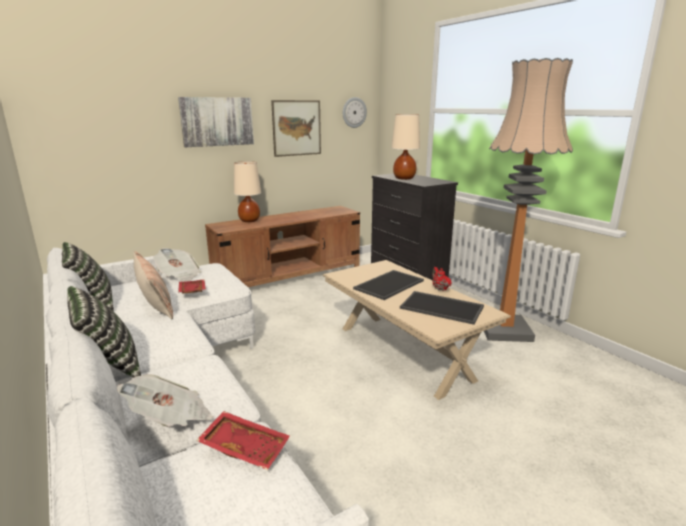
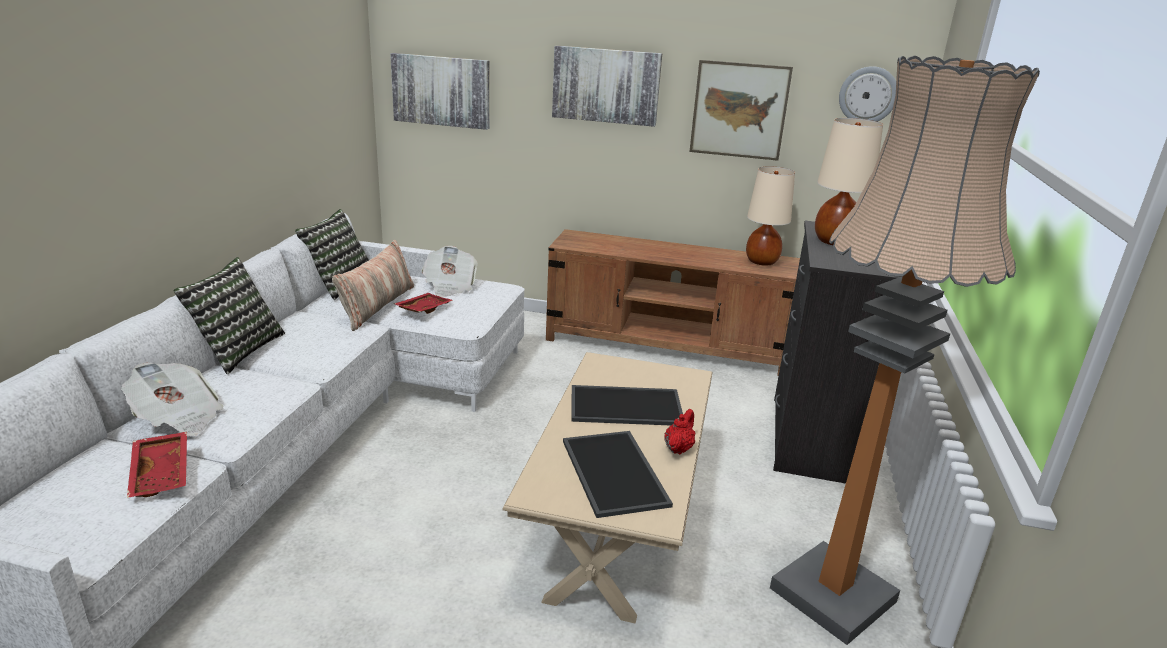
camera: 45 degrees right, 5 degrees up
beige table lamp [234,161,261,222] -> beige table lamp moved to [746,166,795,266]
none -> picture [390,53,489,130]

